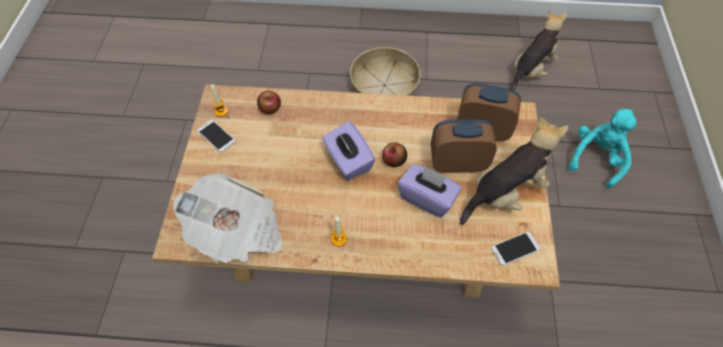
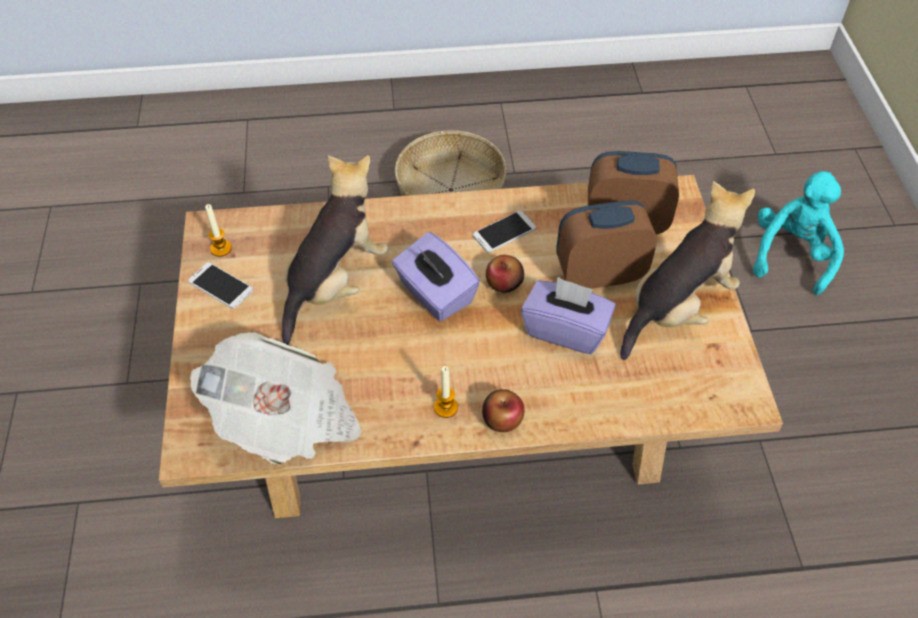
camera: 10 degrees left, 5 degrees down
apple [257,91,281,114] -> apple moved to [482,389,524,432]
phone [491,232,540,266] -> phone moved to [473,211,536,252]
plush toy [510,11,567,91] -> plush toy moved to [282,155,388,345]

